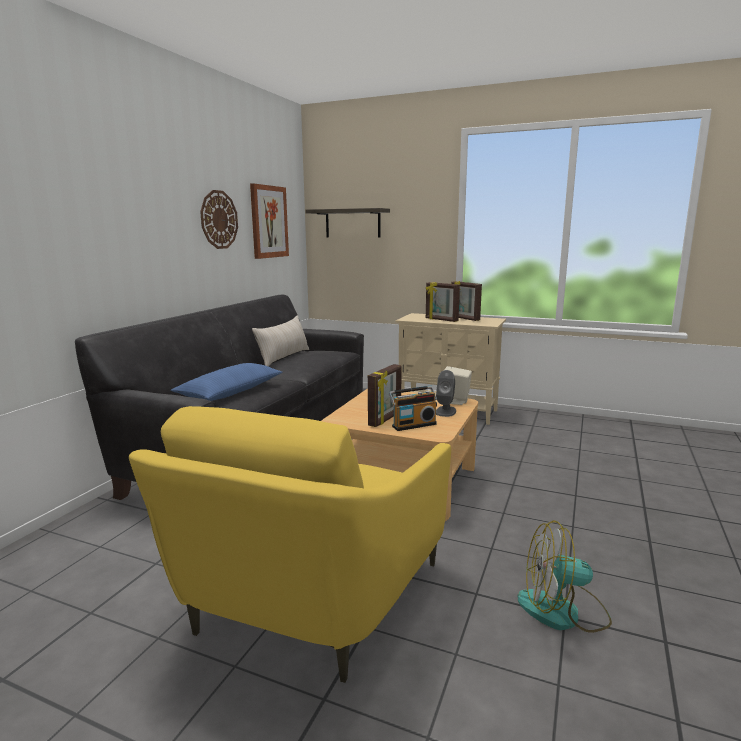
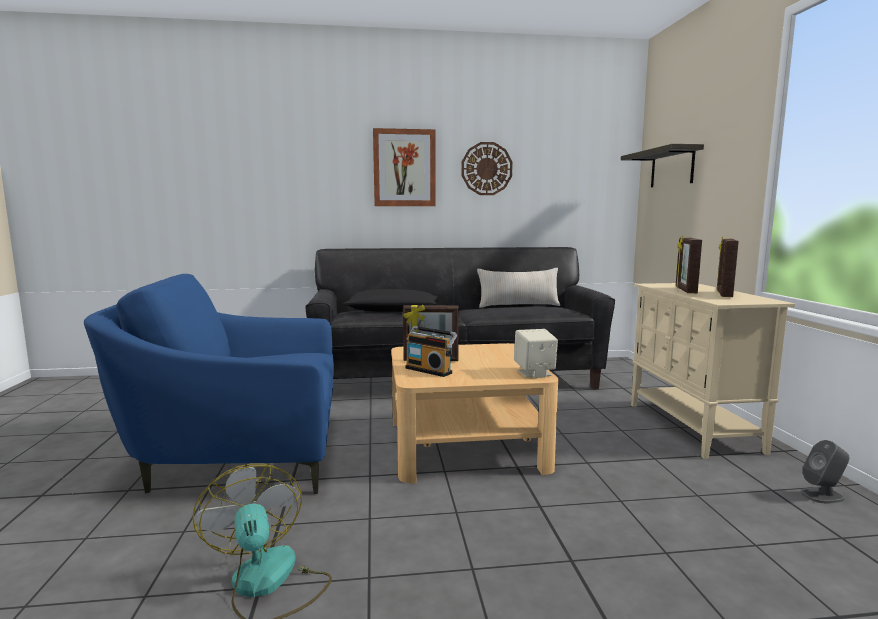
camera: 60 degrees right, 5 degrees down
yellow armchair [129,406,451,683] -> blue armchair [84,274,334,494]
blue pillow [171,363,283,401] -> black pillow [343,289,438,312]
picture [250,183,289,259] -> picture moved to [373,128,436,206]
grey speaker [436,370,456,417] -> grey speaker moved to [801,440,849,503]

